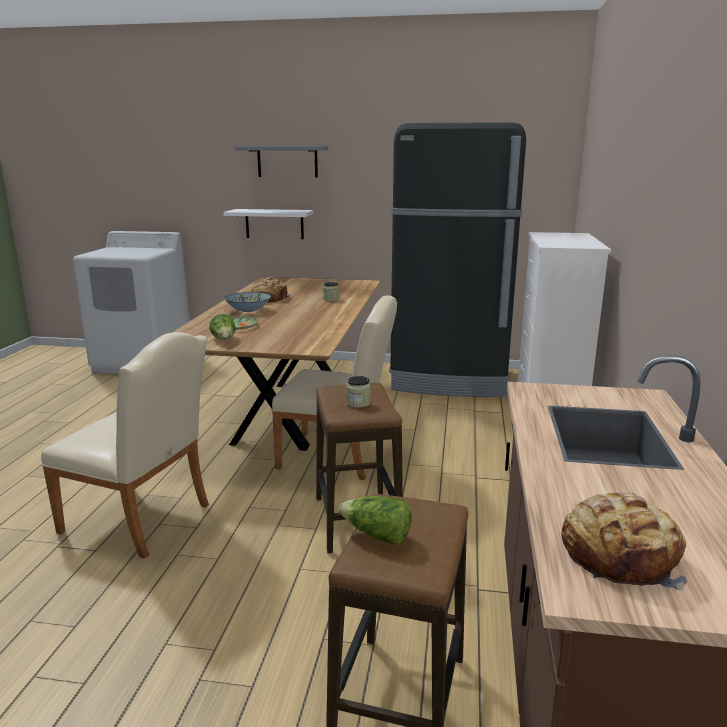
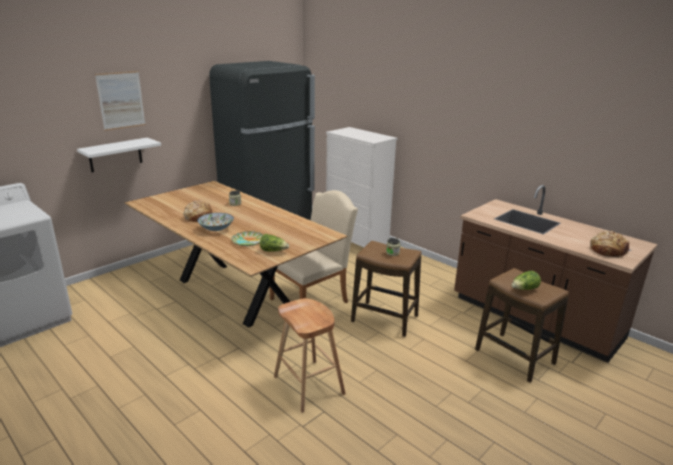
camera: 55 degrees left, 5 degrees up
beige chair [41,332,209,559] -> brown stool [274,298,346,413]
grey shelf [235,146,328,177] -> picture [95,71,146,131]

